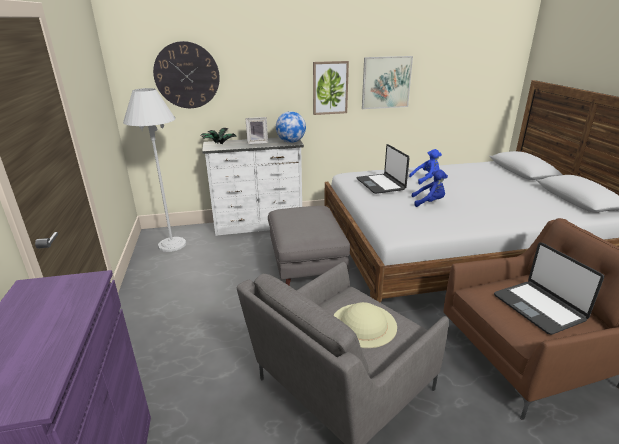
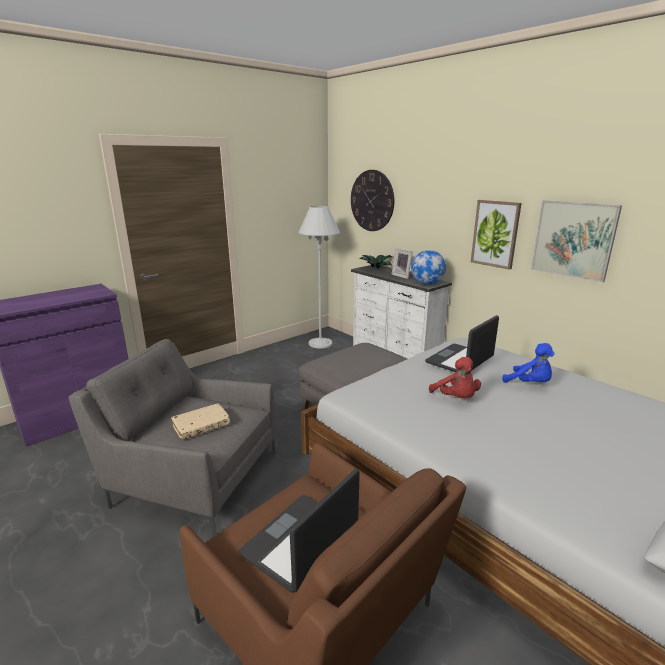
camera: 60 degrees right, 5 degrees down
beige hat [333,302,397,348] -> beige book [171,404,230,440]
blue plush toy [412,170,448,207] -> red plush toy [429,357,481,398]

